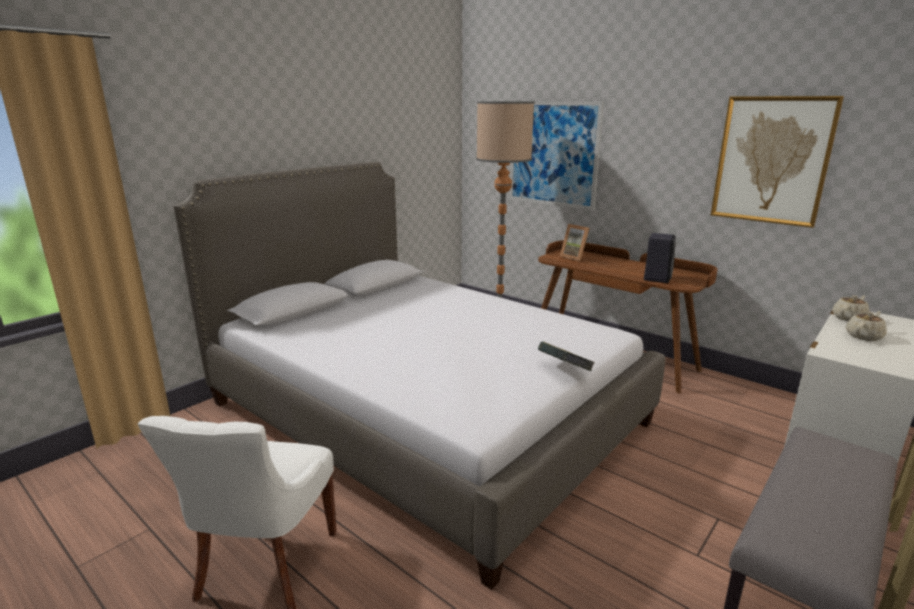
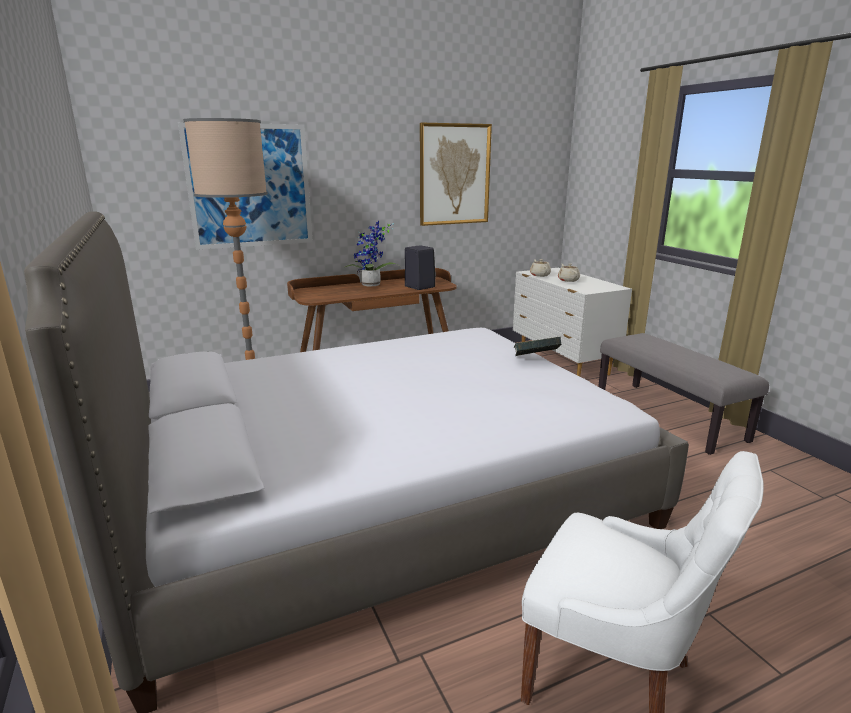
camera: 65 degrees left, 0 degrees up
picture frame [560,224,589,261] -> none
none -> potted plant [345,221,398,287]

